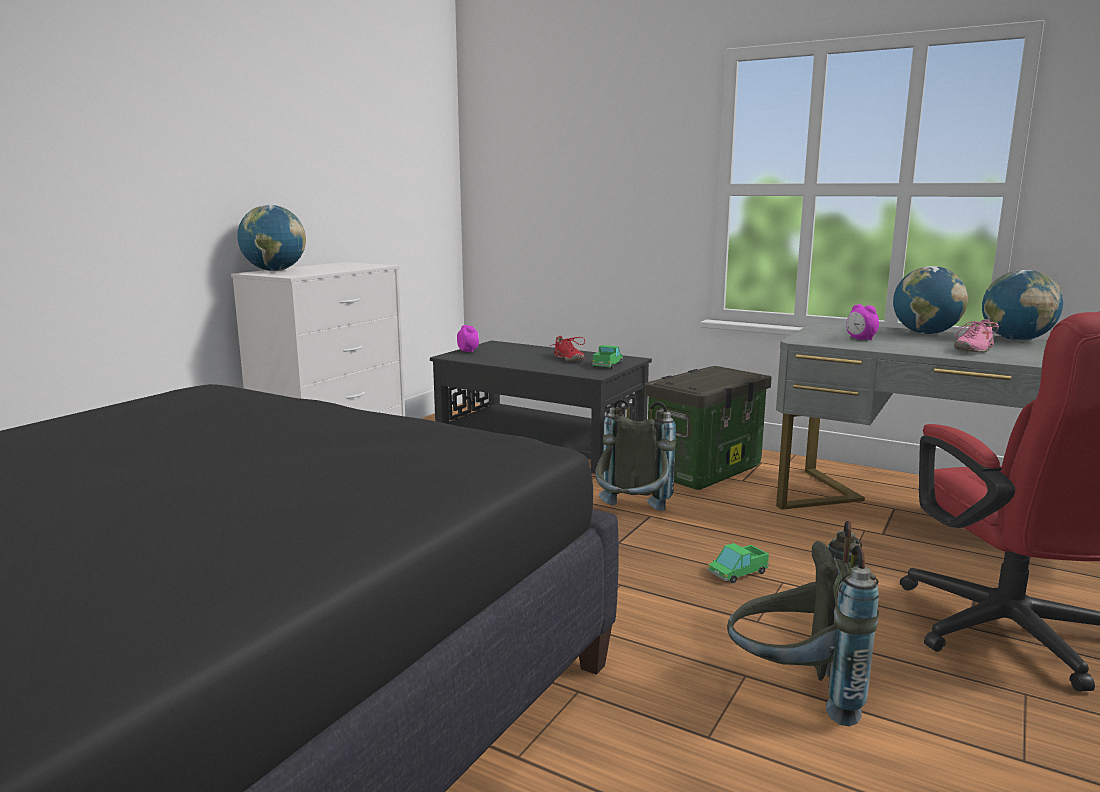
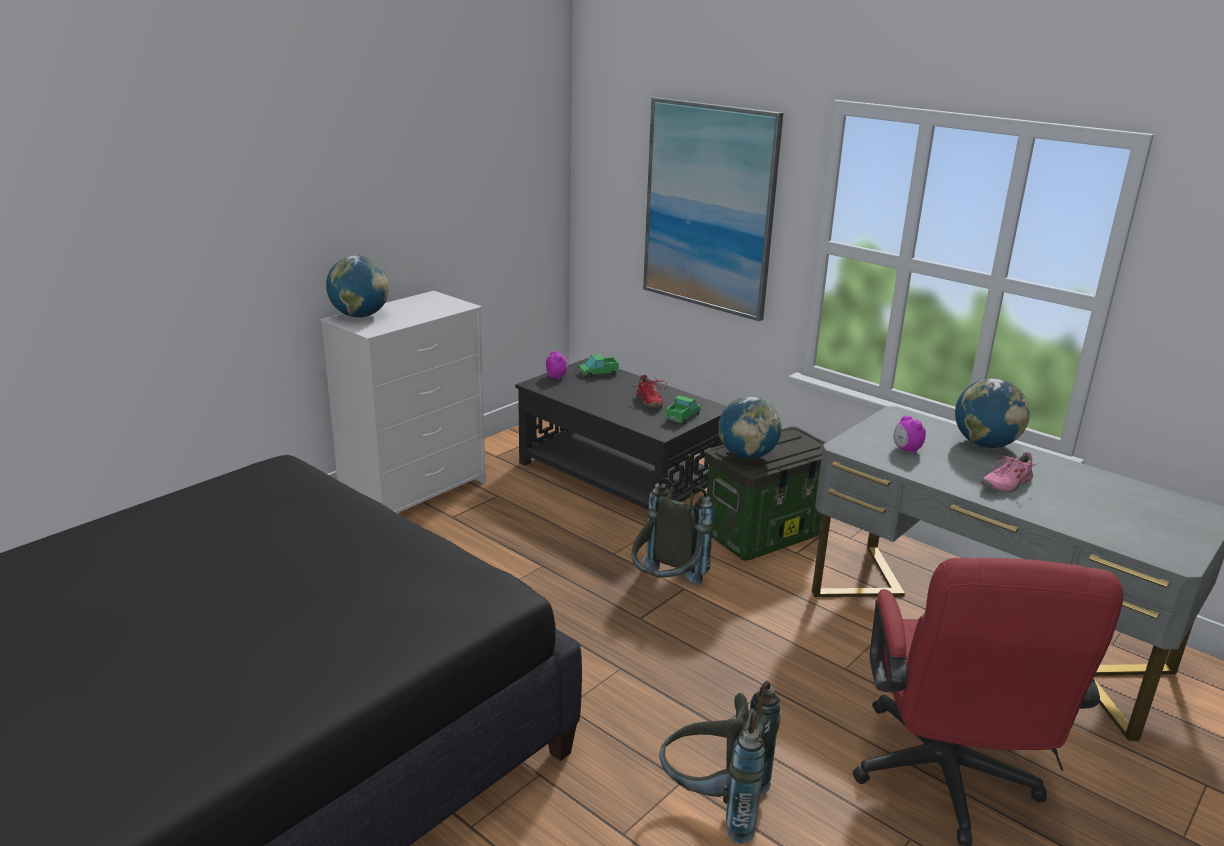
camera: 10 degrees right, 10 degrees up
toy truck [707,543,769,584] -> toy truck moved to [578,354,619,378]
globe [982,270,1063,341] -> globe moved to [718,396,781,459]
none -> picture [643,97,783,321]

